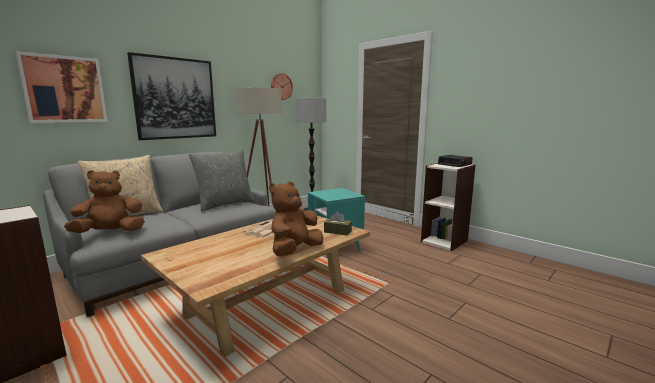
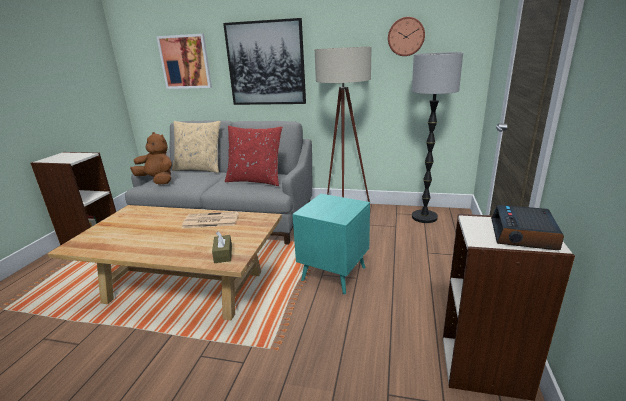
camera: 60 degrees right, 10 degrees up
grey pillow [189,150,255,212] -> red pillow [225,126,282,186]
brown plush toy [269,181,323,257] -> none

